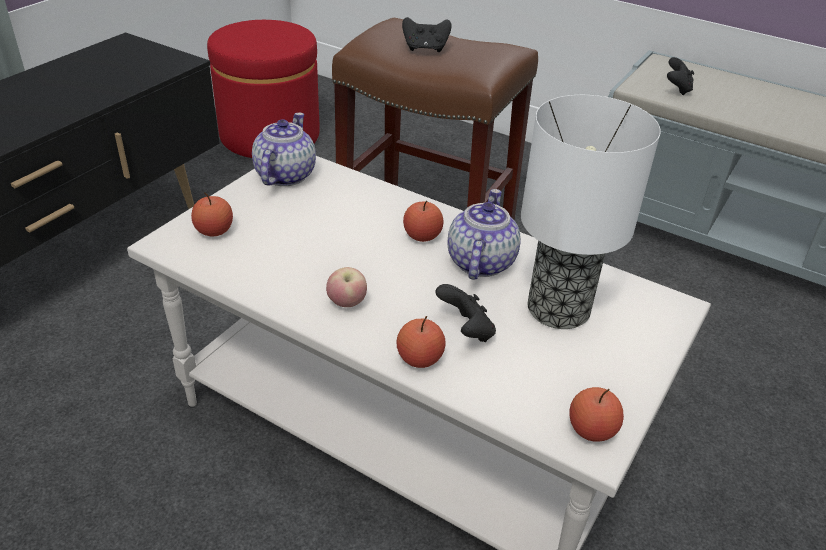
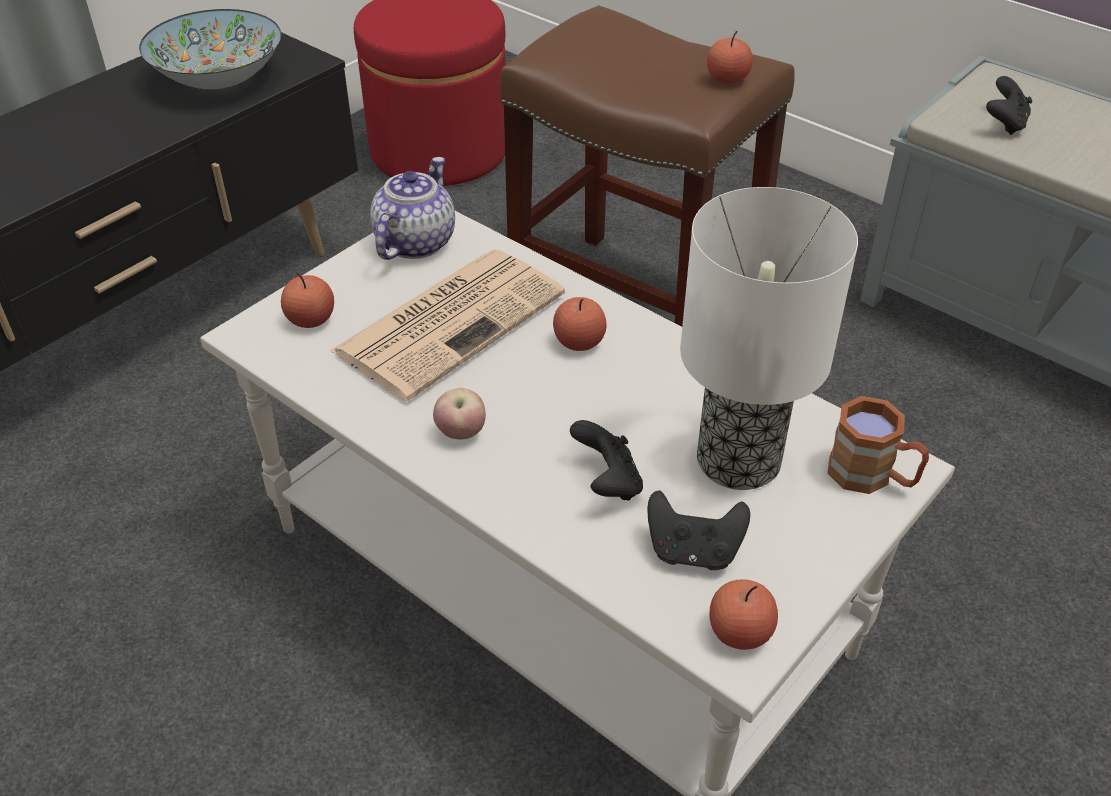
camera: 10 degrees right, 5 degrees up
apple [396,316,446,368] -> apple moved to [707,30,753,84]
black game controller [402,17,452,52] -> black game controller moved to [647,490,750,570]
teapot [448,189,521,280] -> none
none -> bowl [139,9,281,89]
none -> newspaper [330,250,565,401]
none -> brown mug [827,396,929,494]

